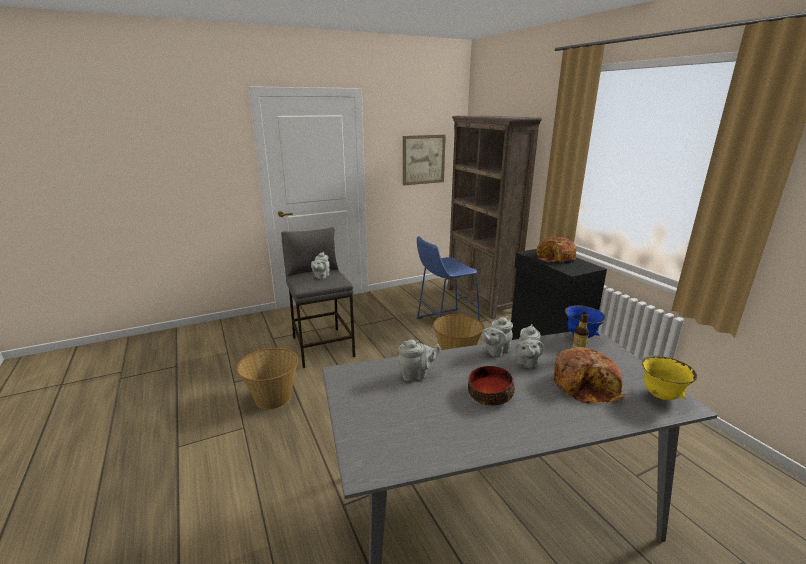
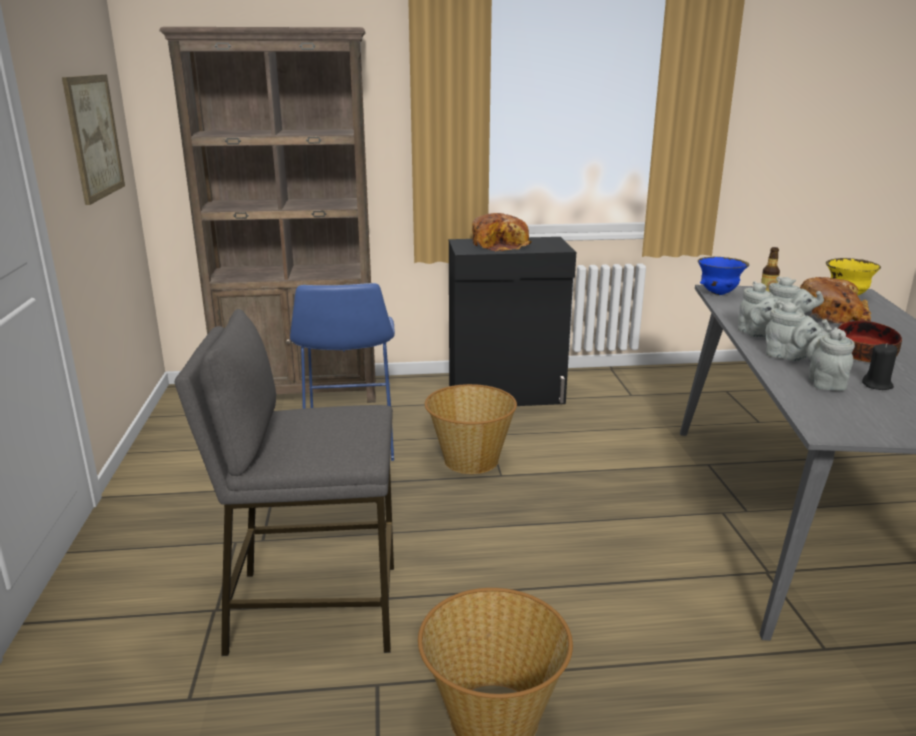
camera: 70 degrees left, 0 degrees up
grey teapot [311,252,330,279] -> grey teapot moved to [766,301,830,361]
none -> black candle [862,343,897,390]

